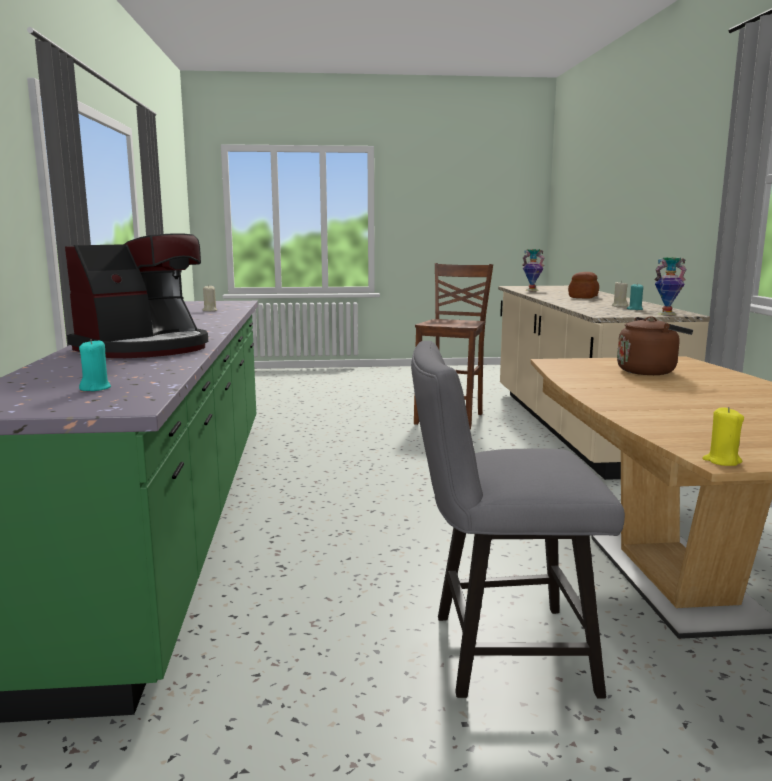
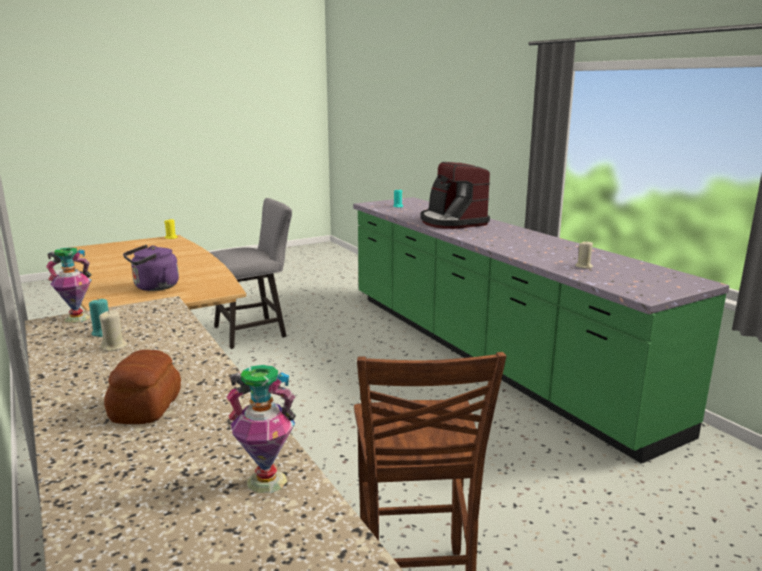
camera: 155 degrees right, 5 degrees up
coffee machine [65,233,208,358] -> coffee machine turned 45 degrees counterclockwise [421,162,490,229]
brown kettle [617,316,693,375] -> purple kettle [123,245,179,291]

